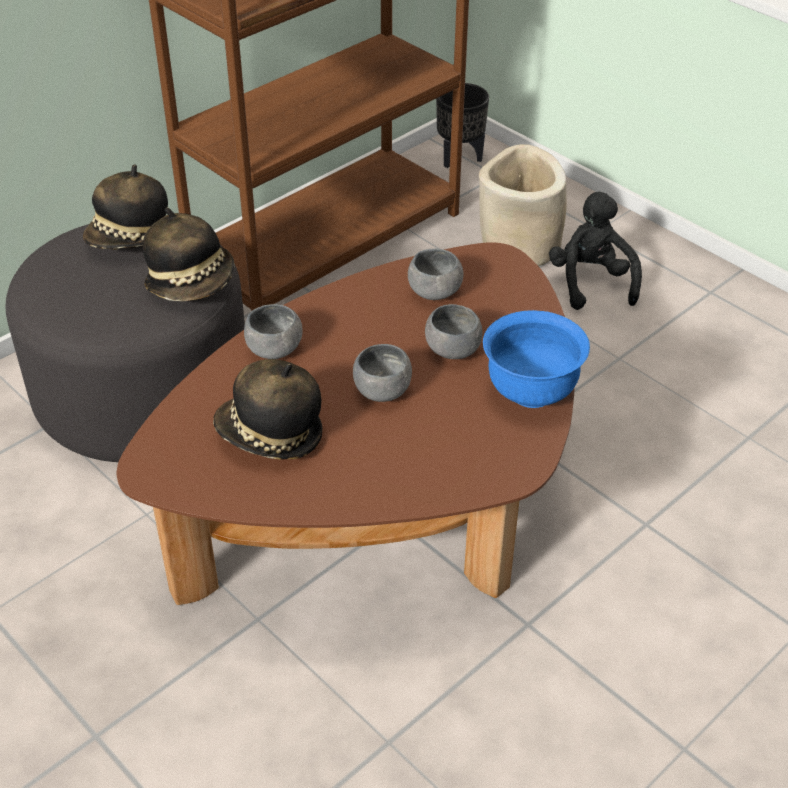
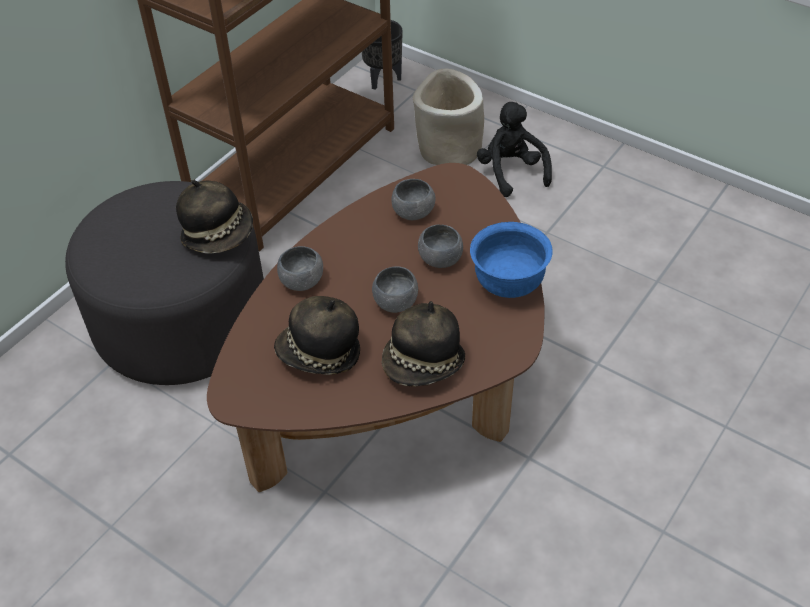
camera: 10 degrees left, 5 degrees up
hat [83,164,168,250] -> hat moved to [382,301,465,387]

